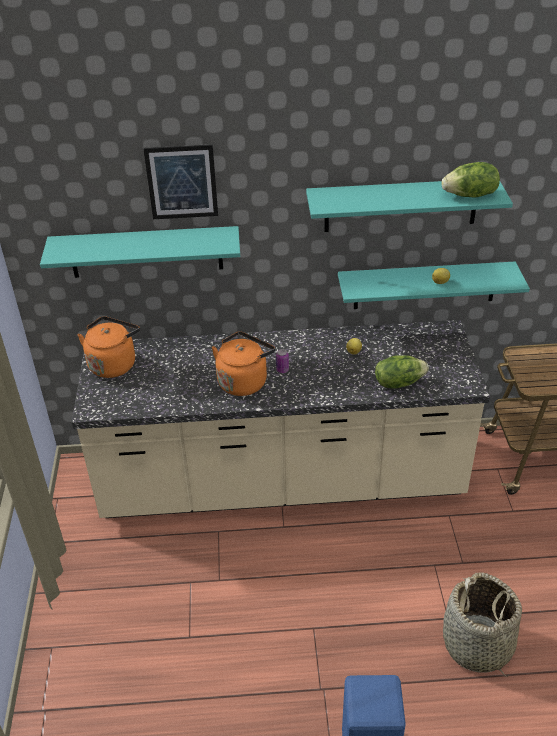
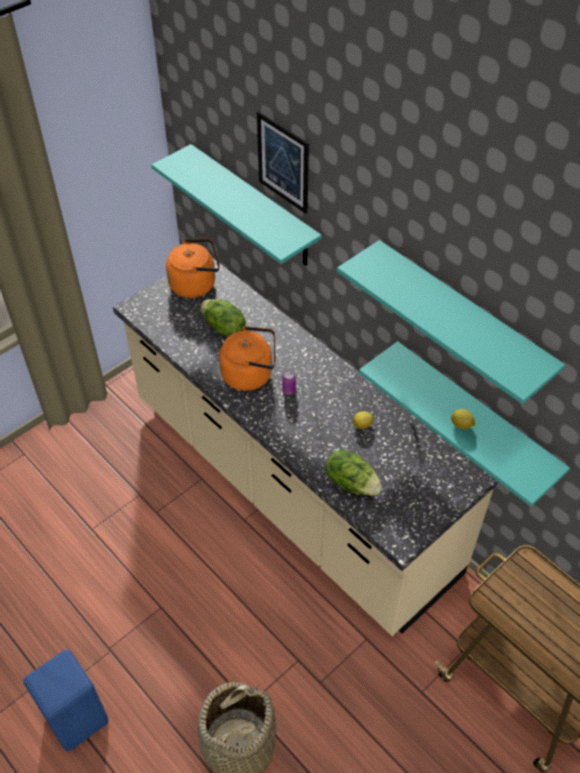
camera: 50 degrees right, 10 degrees up
lettuce [442,162,500,198] -> lettuce moved to [201,299,246,337]

